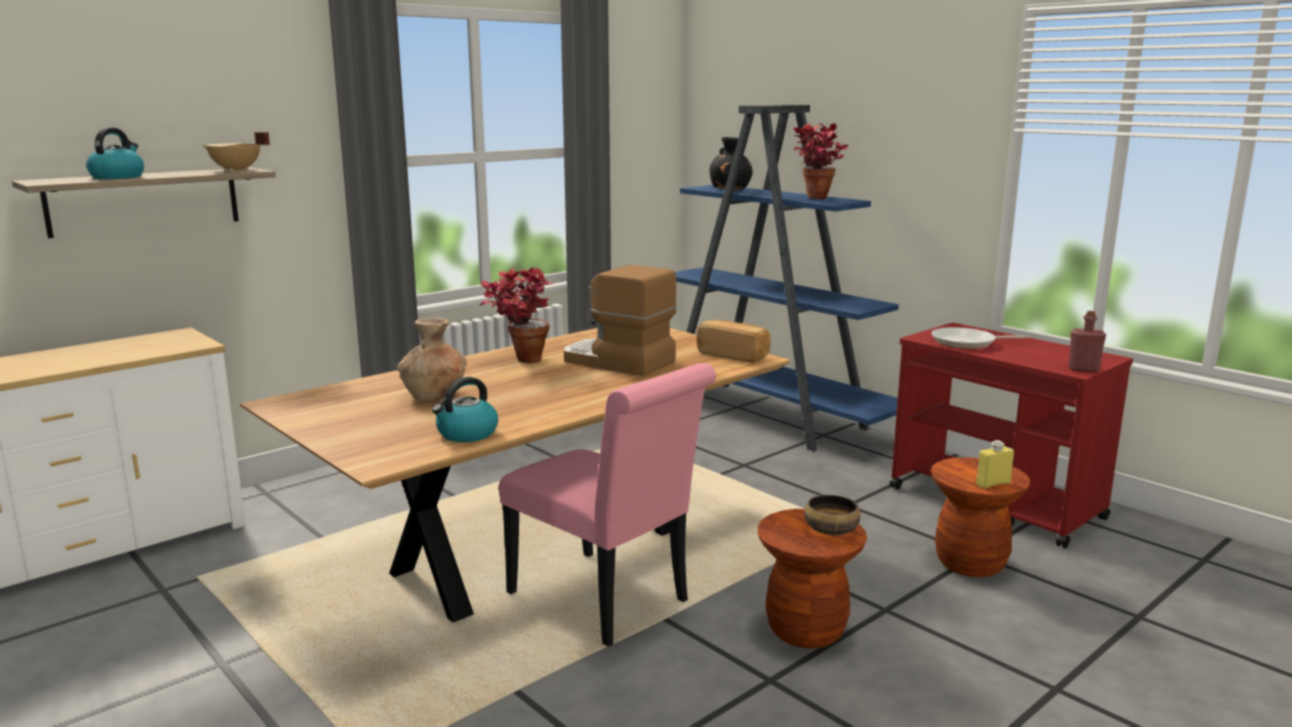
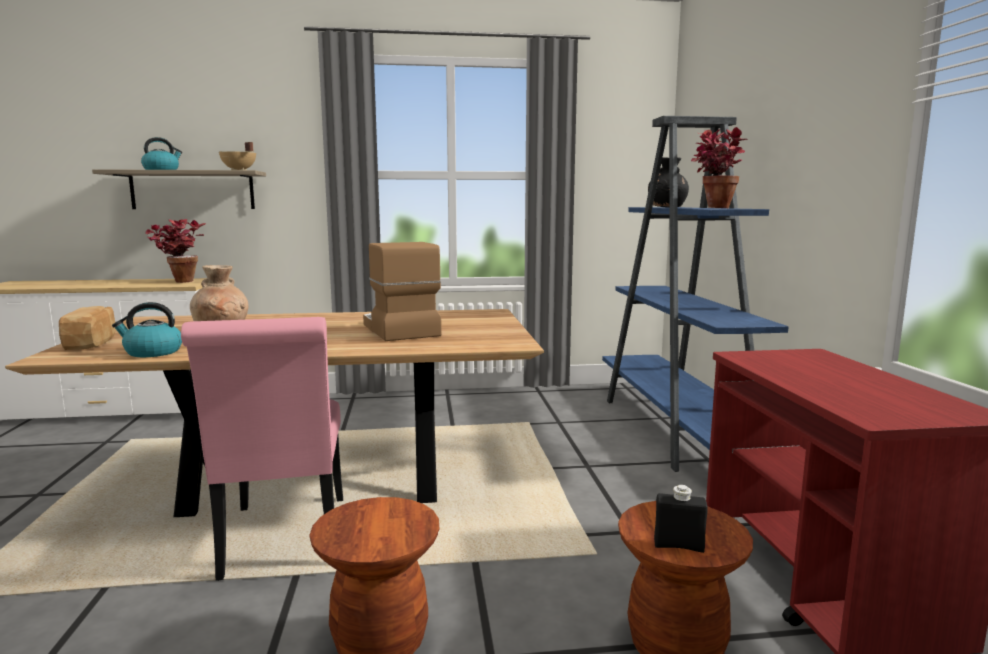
camera: 35 degrees right, 5 degrees down
potted plant [480,267,553,363] -> potted plant moved to [146,219,206,283]
bread [697,320,771,363] -> bread moved to [59,306,116,350]
bowl [804,495,861,535] -> none
frying pan [931,327,1028,349] -> none
yellow bottle [976,440,1014,489] -> black bottle [654,485,708,553]
red bottle [1068,311,1106,372] -> none

